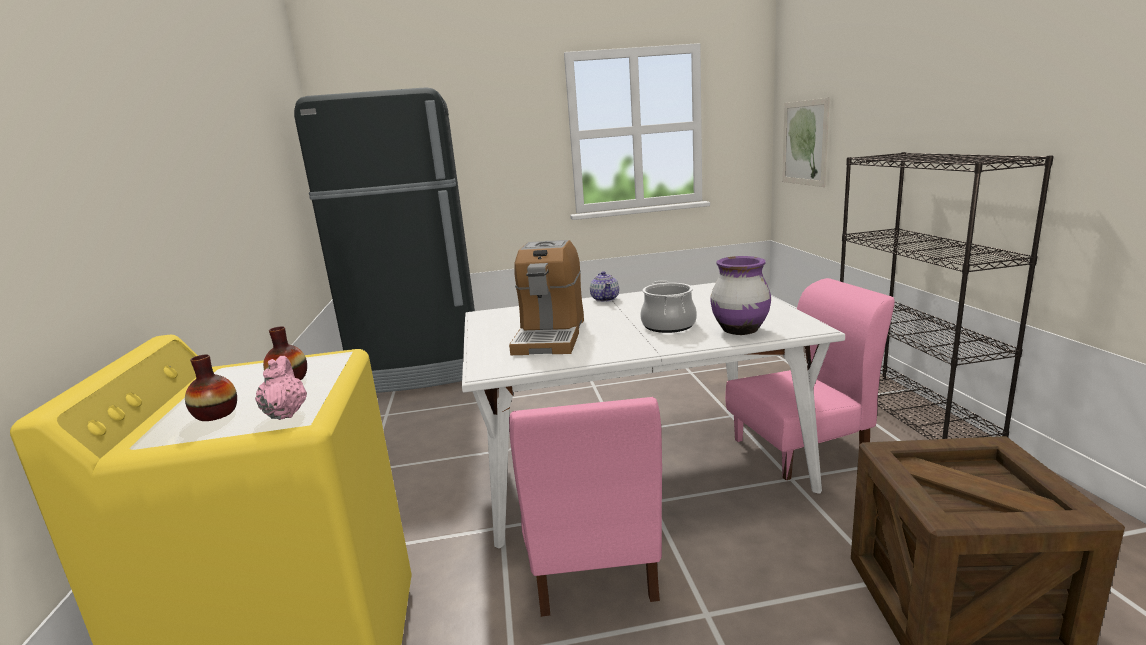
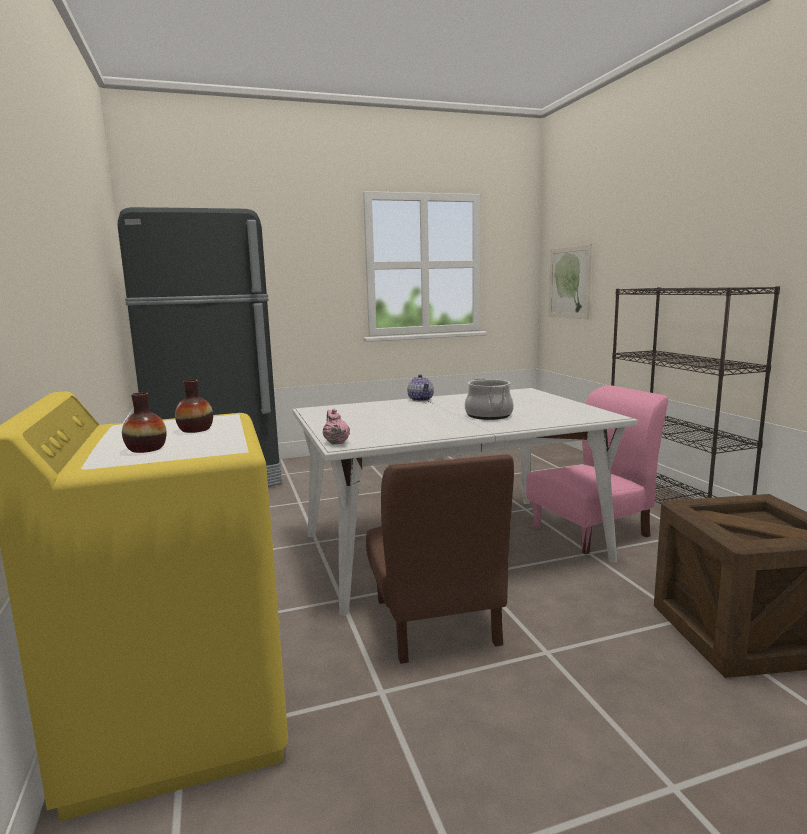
camera: 10 degrees left, 5 degrees down
pink teapot [255,356,307,420] -> pink teapot moved to [323,409,350,444]
coffee machine [509,240,584,355] -> none
pink chair [509,397,662,617] -> brown chair [366,454,514,664]
purple vase [710,256,771,335] -> none

